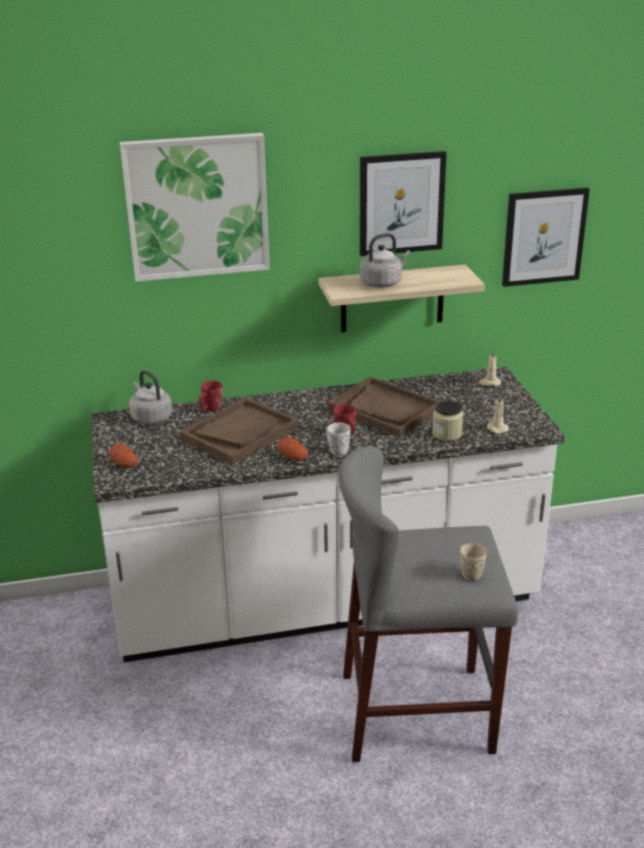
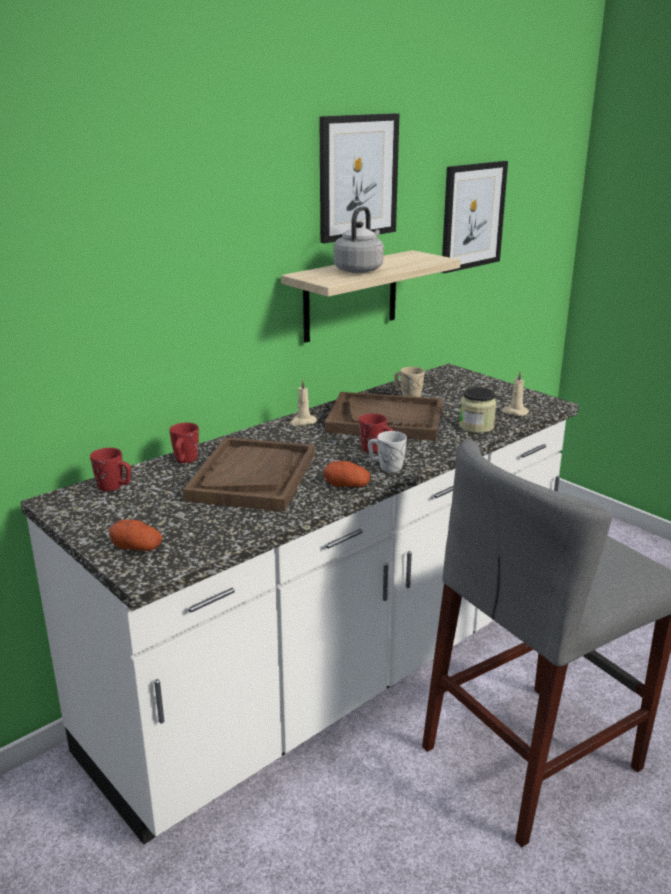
camera: 30 degrees left, 5 degrees down
picture [119,133,270,282] -> none
grey kettle [129,370,172,425] -> red mug [90,448,131,491]
beige mug [460,543,487,581] -> beige mug moved to [394,367,425,397]
beige candle [479,351,501,386] -> beige candle moved to [289,380,317,426]

